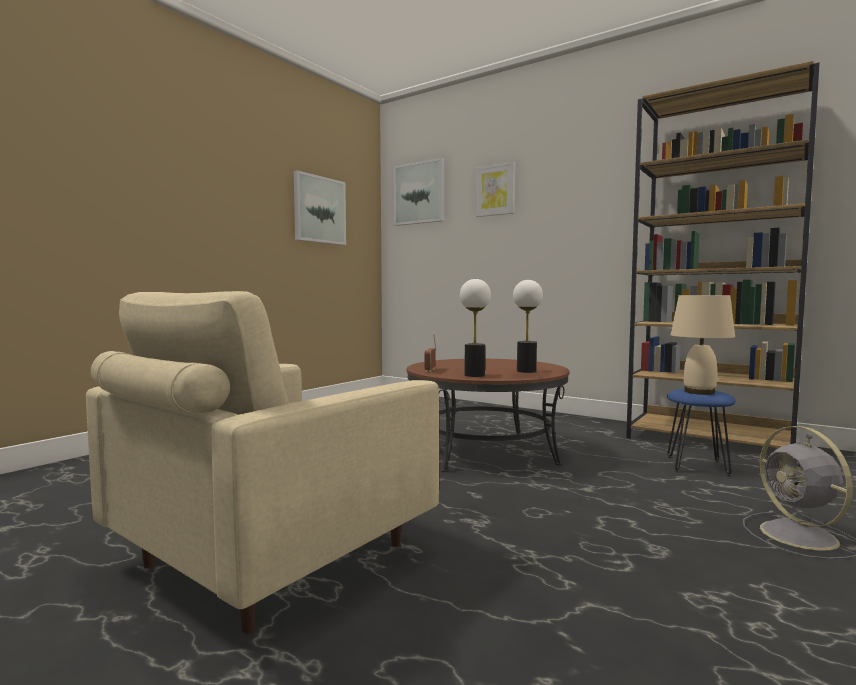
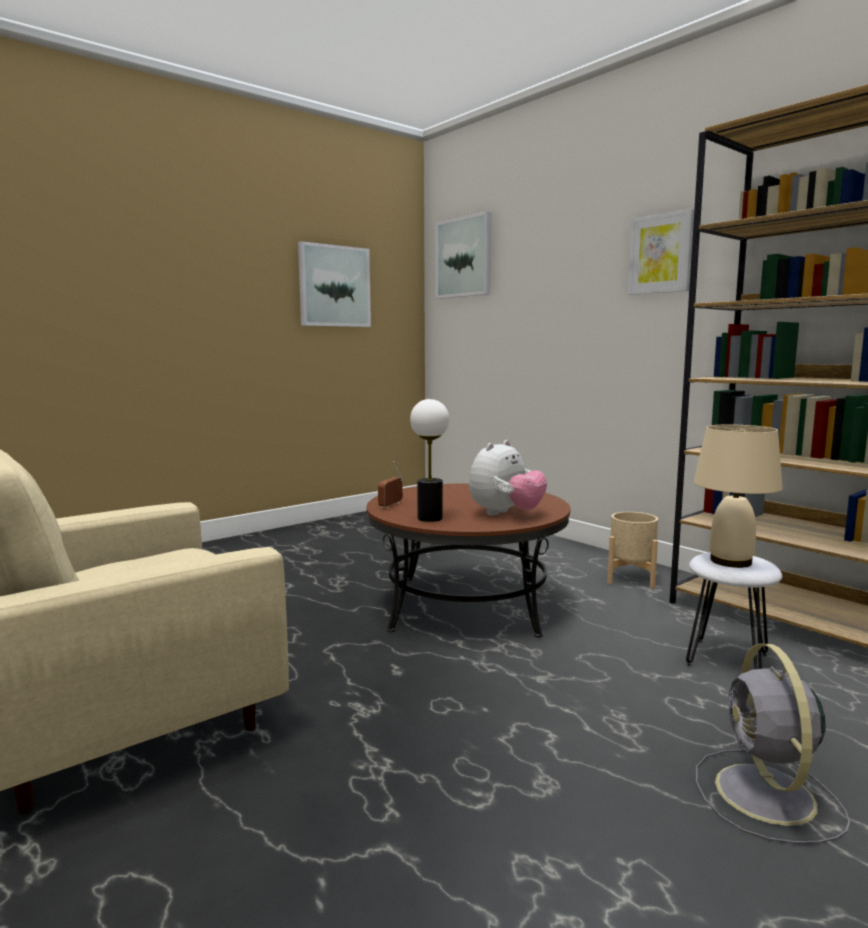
camera: 15 degrees right, 5 degrees up
picture [475,162,515,217] -> picture moved to [628,209,694,295]
table lamp [513,280,543,373] -> plush toy [469,440,547,516]
blue stool [667,389,736,477] -> white stool [686,552,782,669]
none -> beige planter [607,512,658,588]

